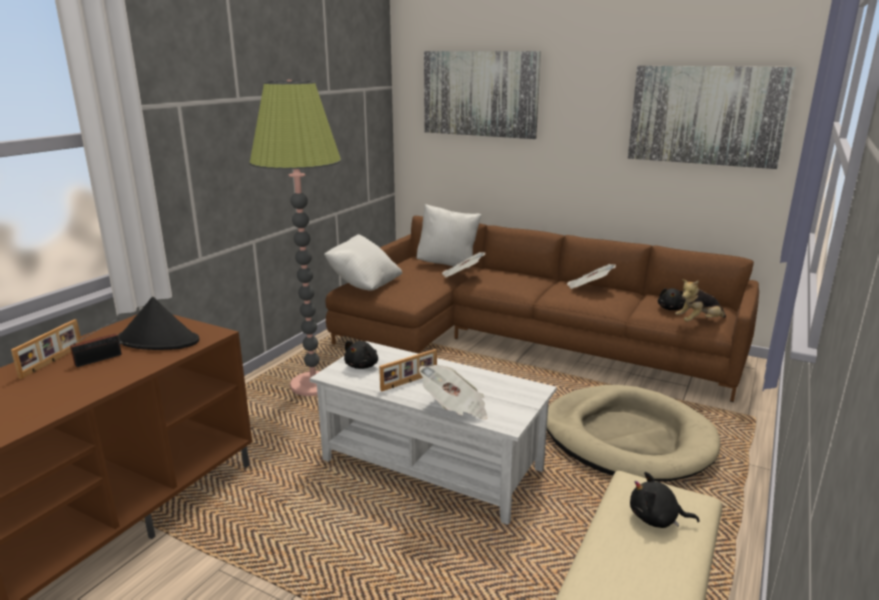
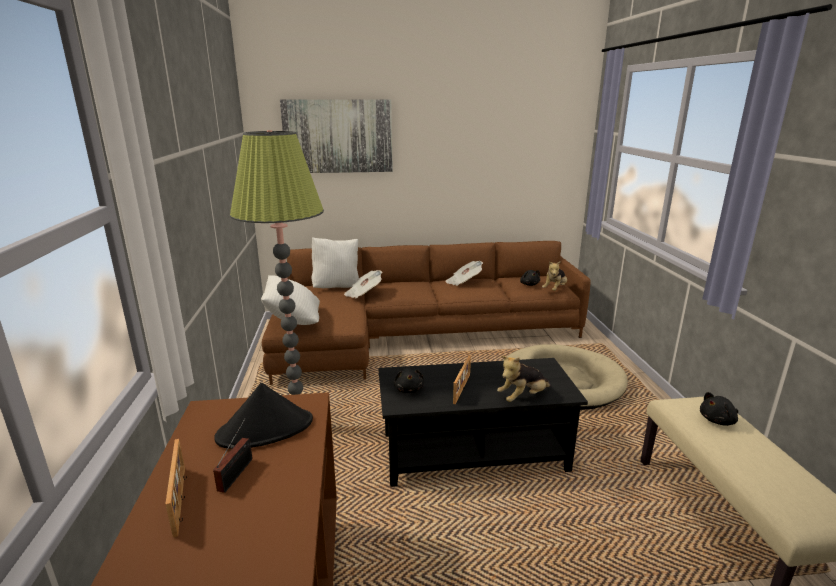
camera: 35 degrees left, 0 degrees up
white coffee table [310,341,557,525] -> black coffee table [378,358,588,487]
newspaper [419,365,488,420] -> plush toy [497,356,551,402]
picture [628,66,796,169] -> none

